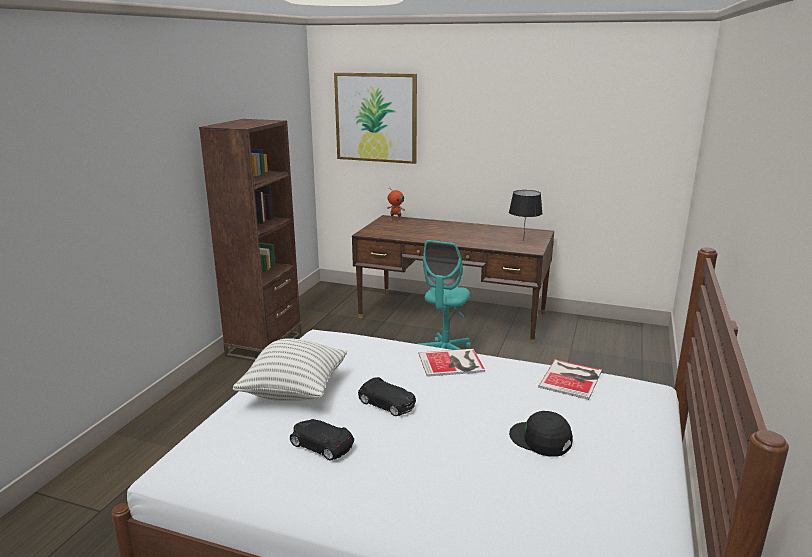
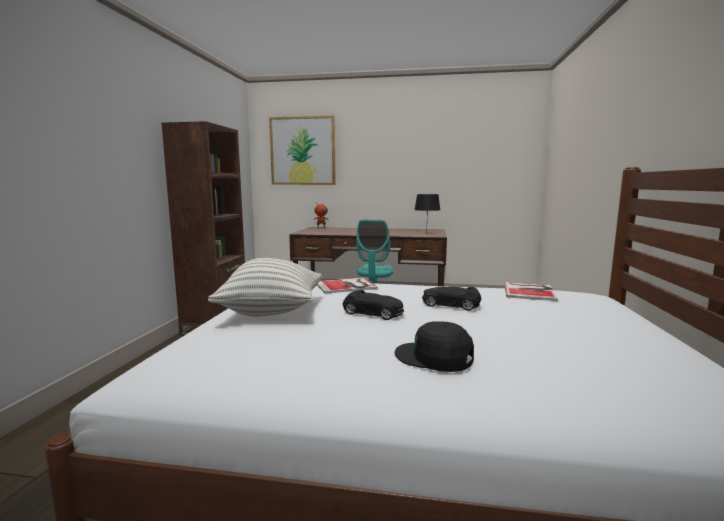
camera: 10 degrees left, 10 degrees down
black toy car [290,419,354,461] -> black toy car moved to [422,287,481,311]
book [419,349,485,377] -> book moved to [317,278,378,293]
black cap [509,411,573,457] -> black cap moved to [395,321,474,372]

